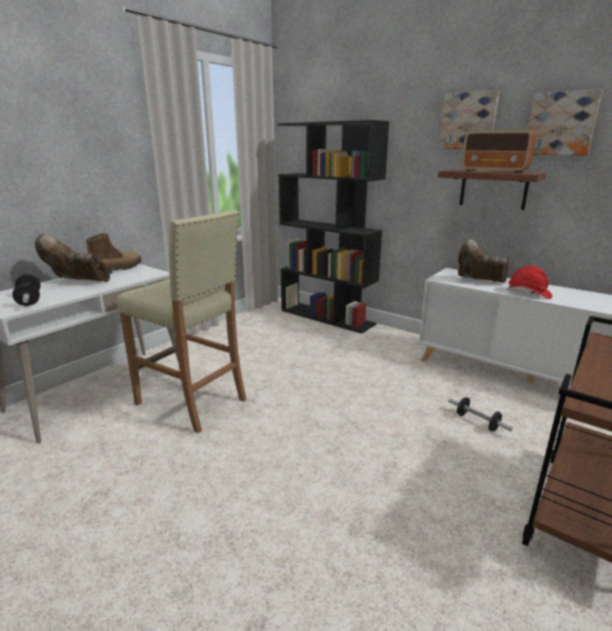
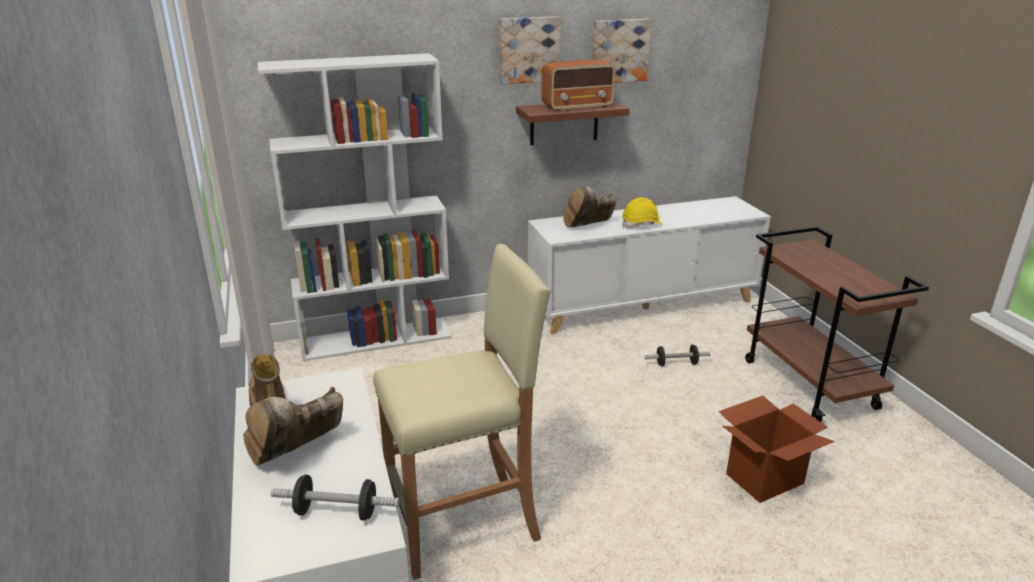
camera: 55 degrees left, 5 degrees up
black bookcase [277,120,389,334] -> white bookcase [258,53,452,361]
red hard hat [506,266,553,299] -> yellow hard hat [622,198,663,229]
none -> cardboard box [719,396,835,503]

